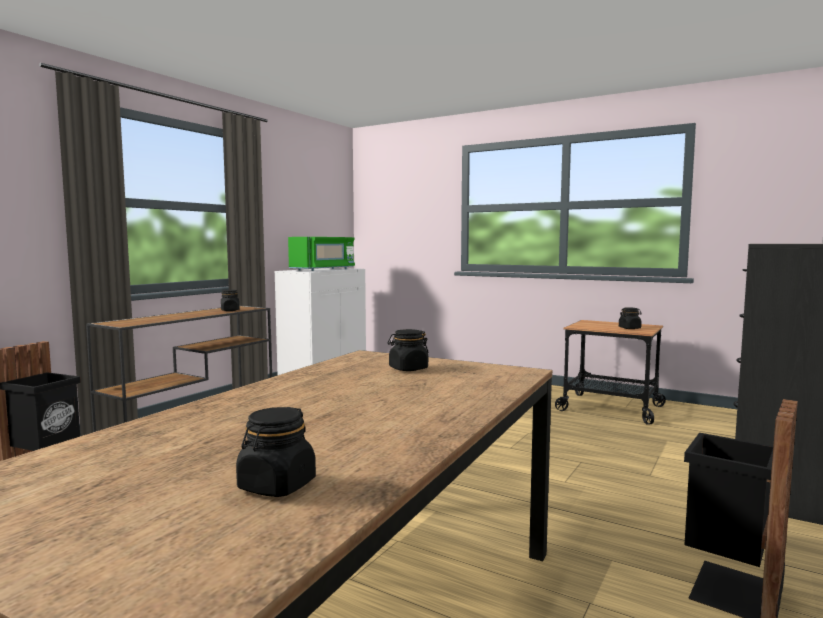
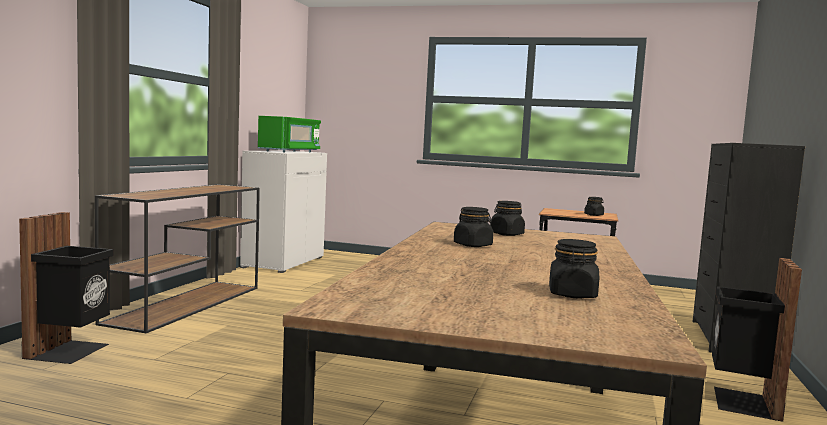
camera: 15 degrees left, 0 degrees up
black jar [221,290,239,311] -> black jar moved to [454,207,493,247]

